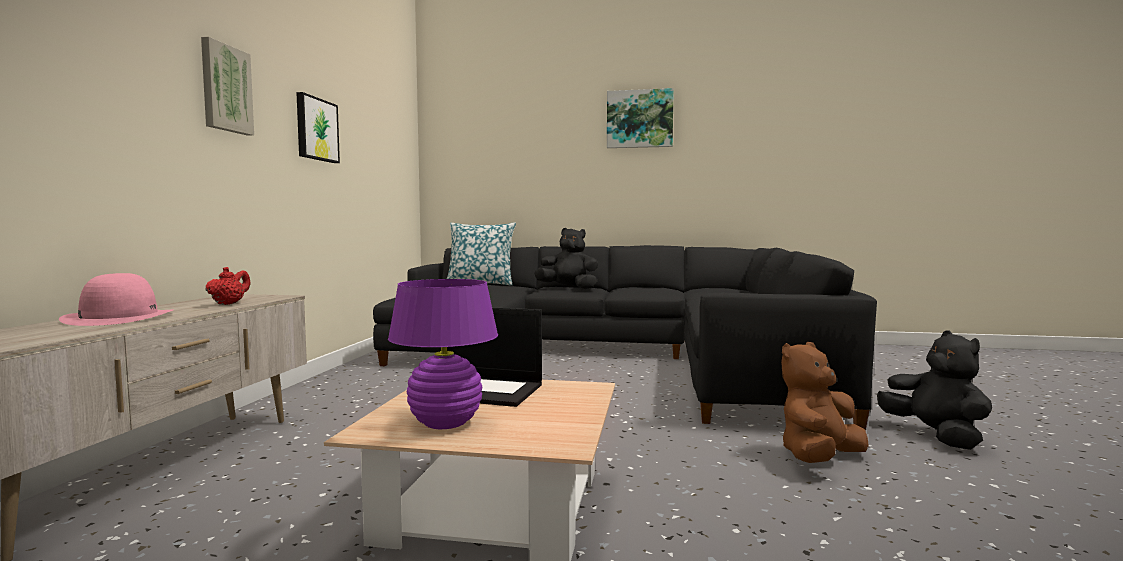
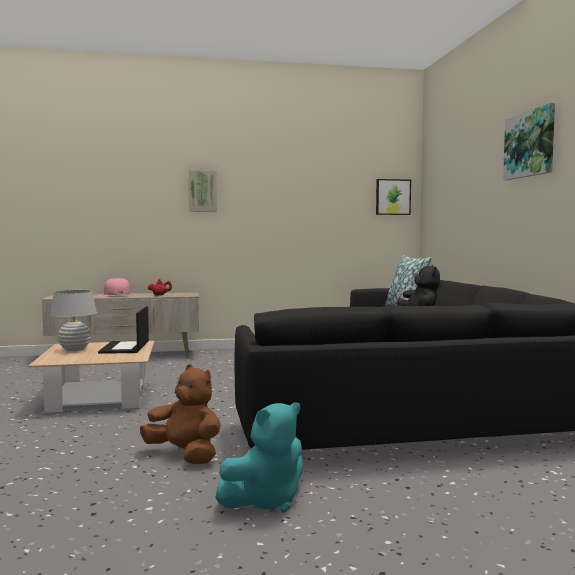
camera: 70 degrees right, 0 degrees up
picture [296,92,340,163] -> picture moved to [376,179,411,215]
purple table lamp [388,279,498,429] -> white table lamp [50,290,97,351]
black plush toy [877,331,992,450] -> turquoise plush toy [216,402,304,513]

